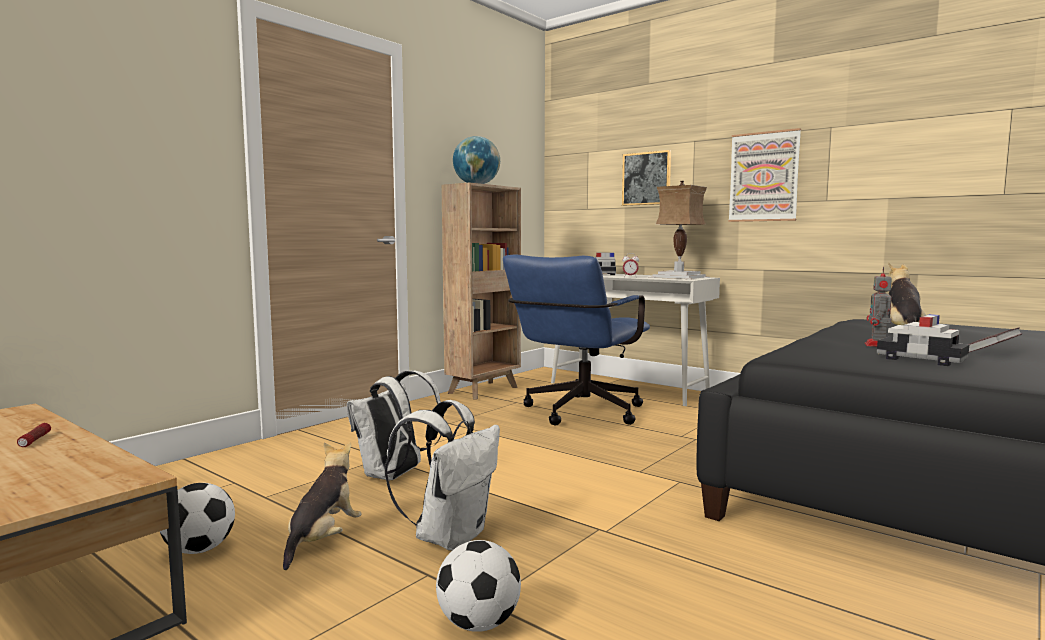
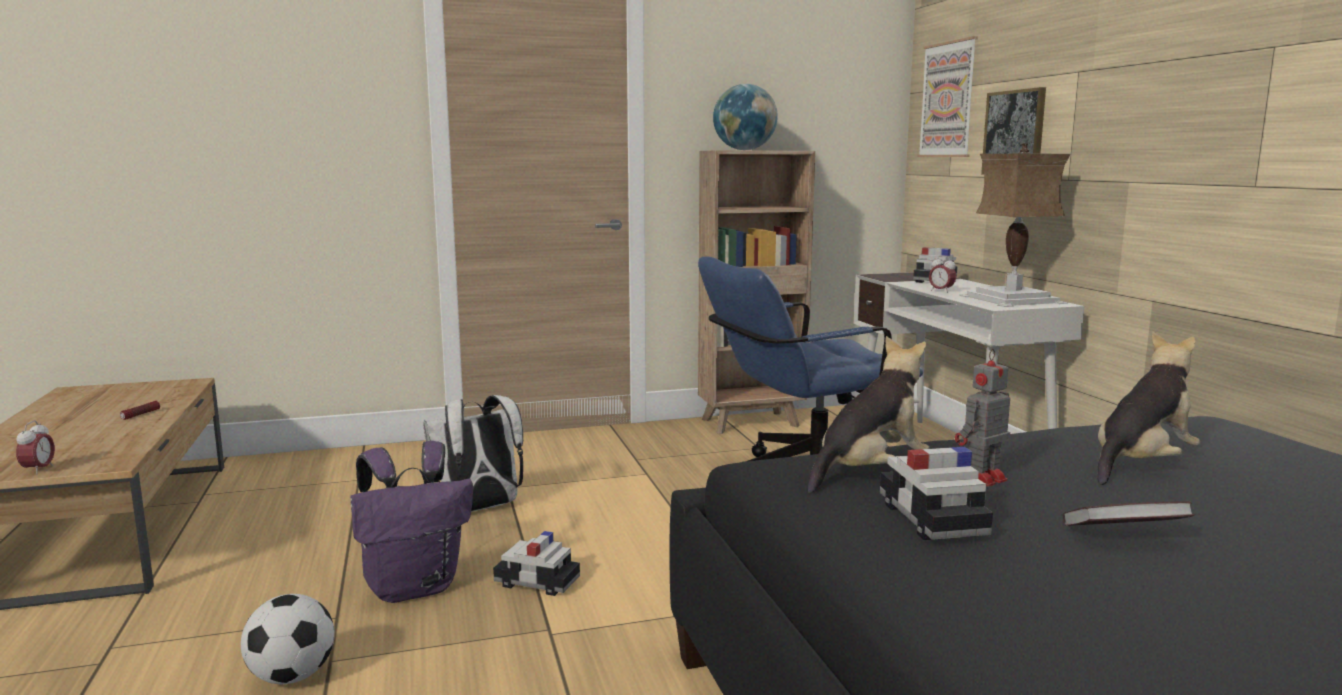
camera: 35 degrees right, 5 degrees up
football [160,483,235,554] -> none
plush toy [283,442,362,570] -> plush toy moved to [808,336,930,494]
white backpack [385,400,500,551] -> purple backpack [350,441,473,603]
picture [728,128,801,222] -> picture moved to [917,36,978,157]
none -> alarm clock [16,421,55,475]
none -> toy car [493,531,580,596]

